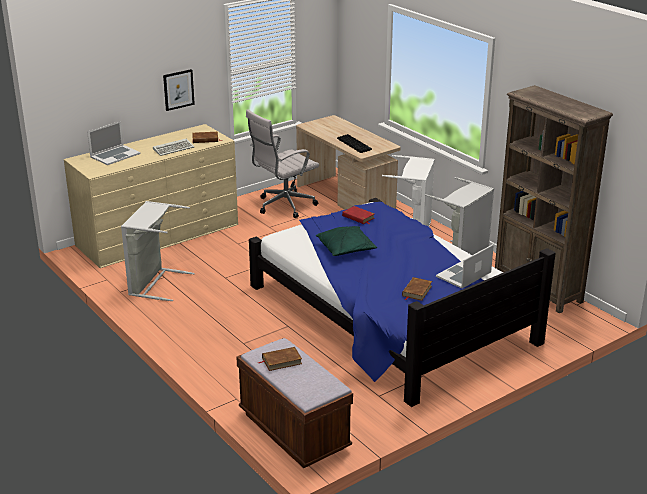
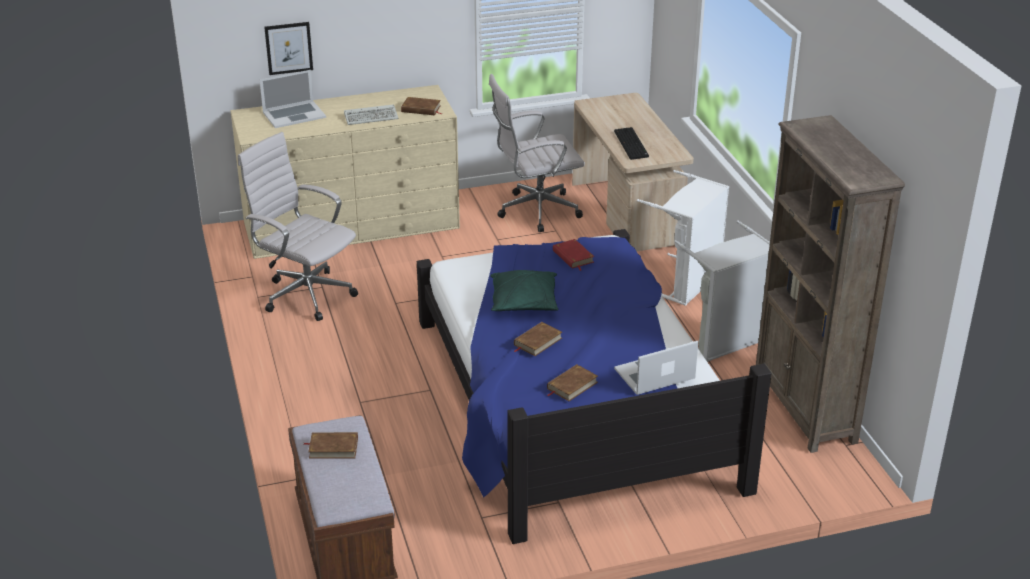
camera: 20 degrees right, 5 degrees up
grey laundry basket [121,201,195,301] -> white office chair [238,132,358,321]
picture [163,69,195,111] -> picture moved to [264,22,313,75]
none -> brown book [514,322,562,356]

